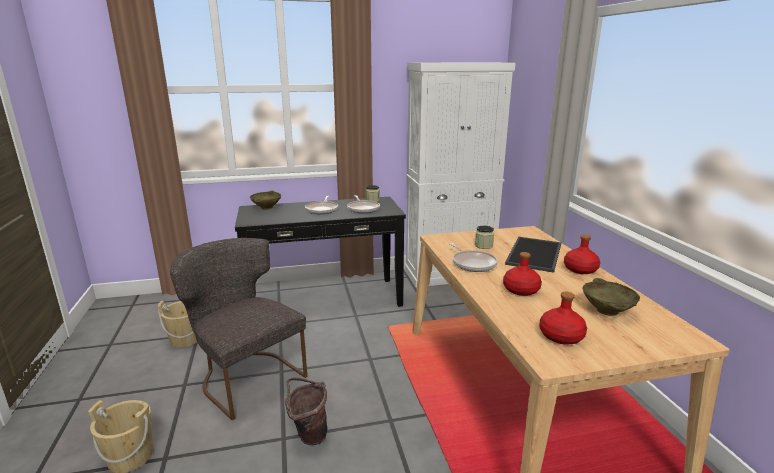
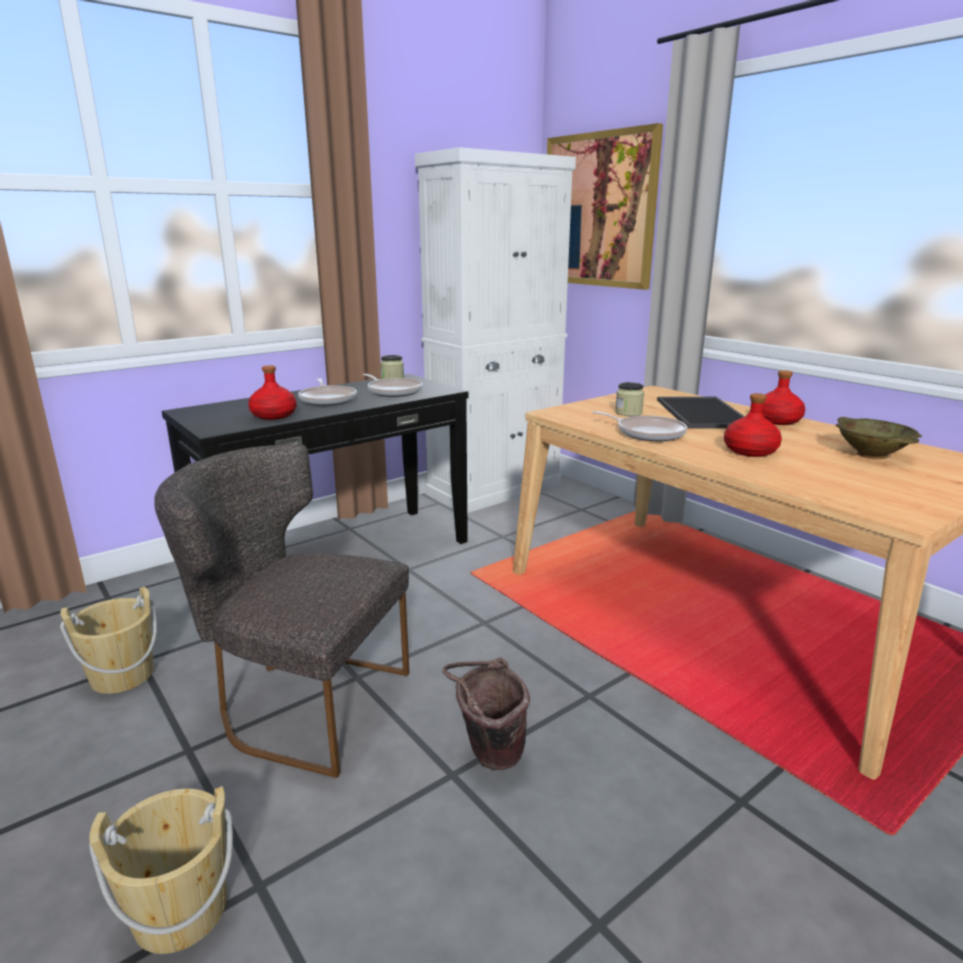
camera: 25 degrees left, 0 degrees up
beige bowl [250,191,281,209] -> none
red bottle [540,291,587,345] -> red bottle moved to [248,365,297,420]
none -> picture [547,123,663,290]

